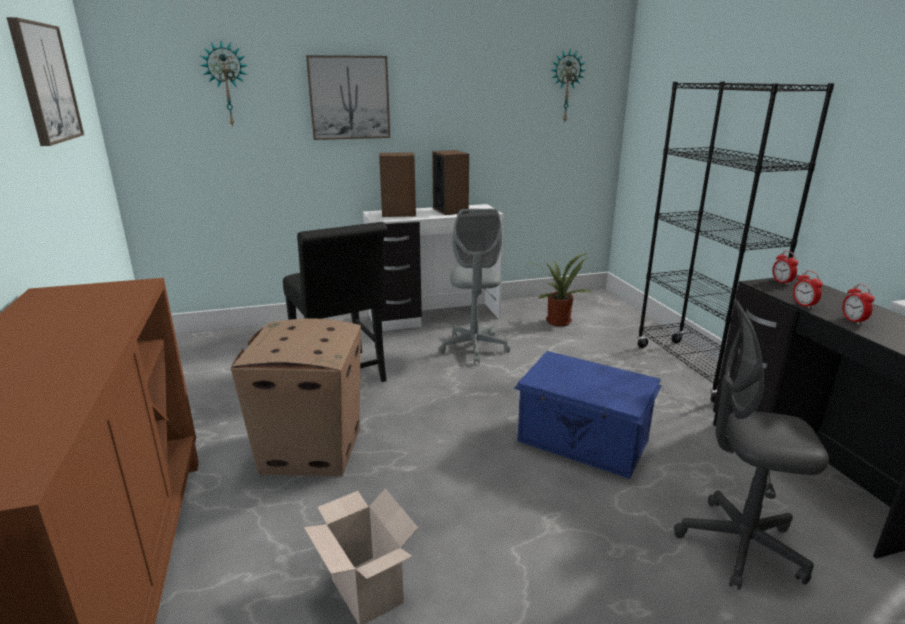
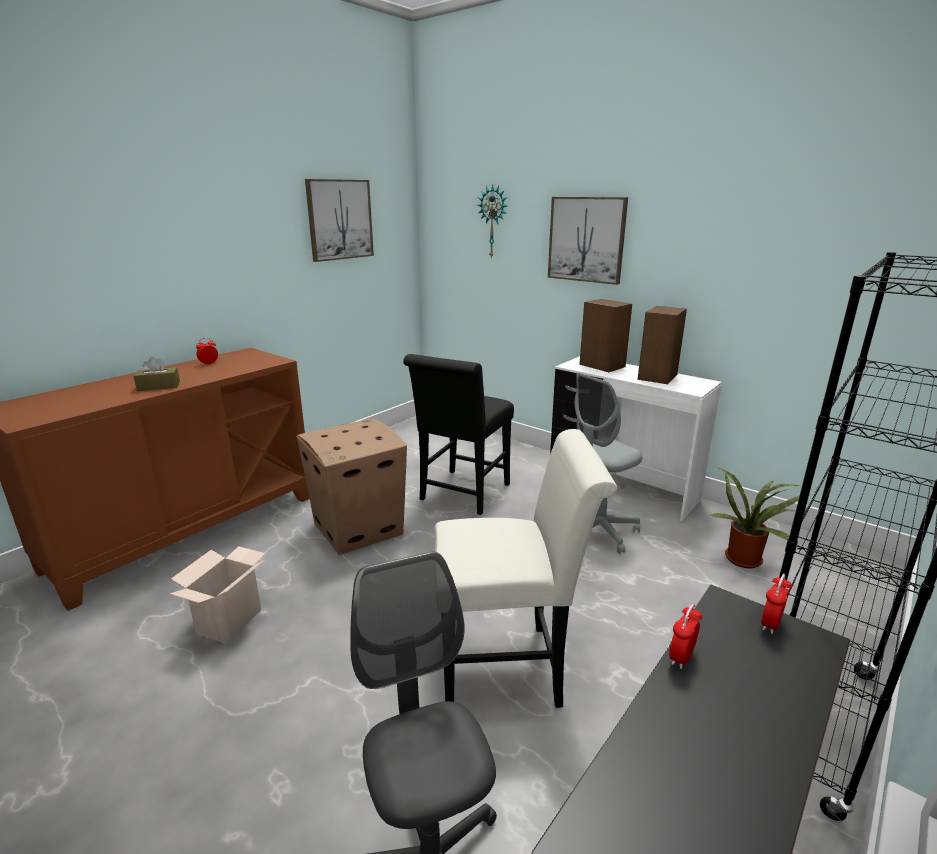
camera: 55 degrees right, 0 degrees up
blue storage box [514,351,662,479] -> white chair [434,429,618,708]
wall clock [552,49,585,122] -> none
alarm clock [842,284,874,325] -> alarm clock moved to [196,338,218,365]
none -> brown tissue box [134,357,180,391]

